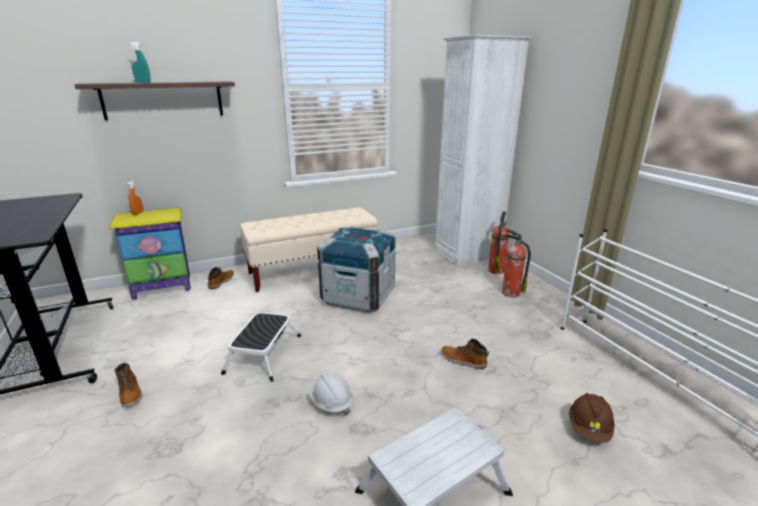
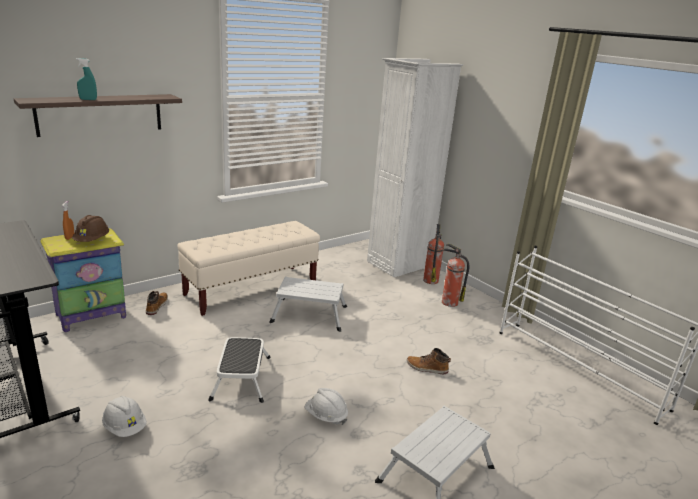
camera: 15 degrees left, 0 degrees up
boot [114,363,142,407] -> white hard hat [102,396,147,437]
crate [317,226,396,313] -> white step ladder [269,276,347,332]
brown hard hat [569,393,615,443] -> brown hard hat moved to [72,215,109,242]

